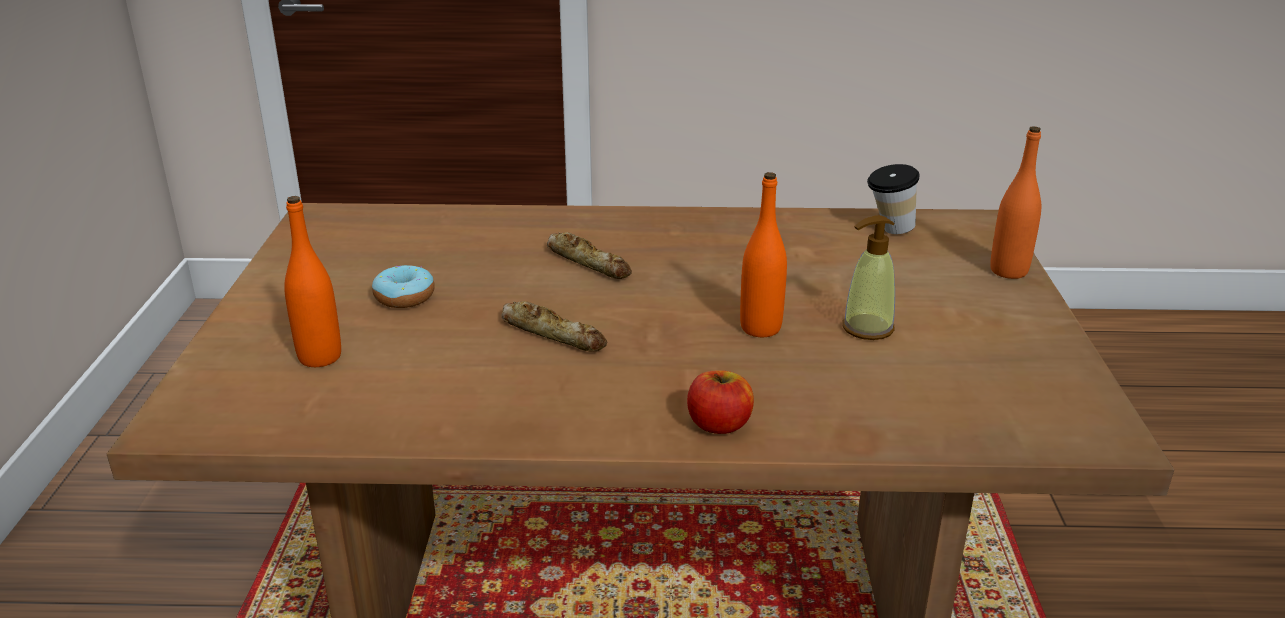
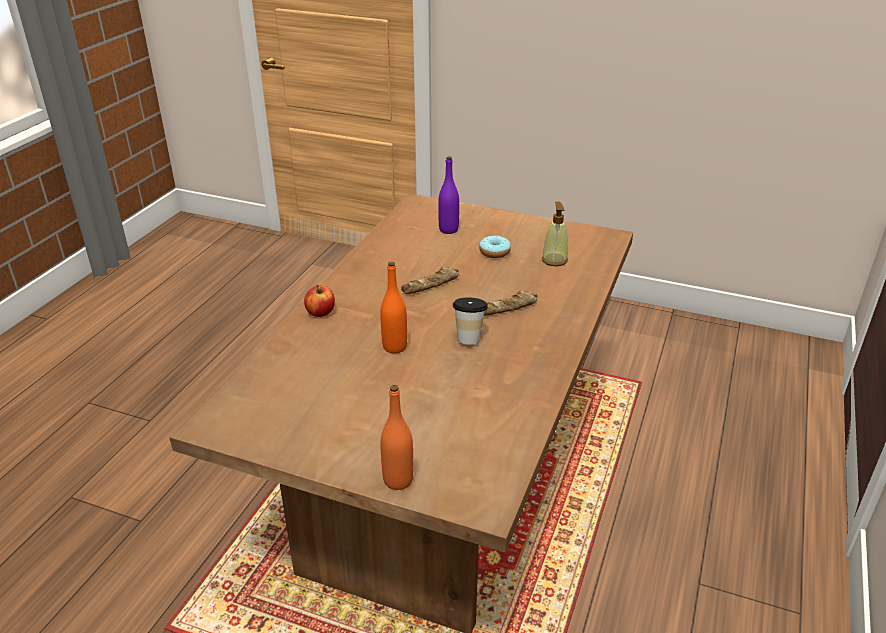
camera: 110 degrees right, 5 degrees up
orange bottle [284,196,341,367] -> purple bottle [438,156,459,234]
soap dispenser [842,215,895,340] -> soap dispenser moved to [542,202,568,266]
cup [867,164,920,234] -> cup moved to [453,297,488,344]

